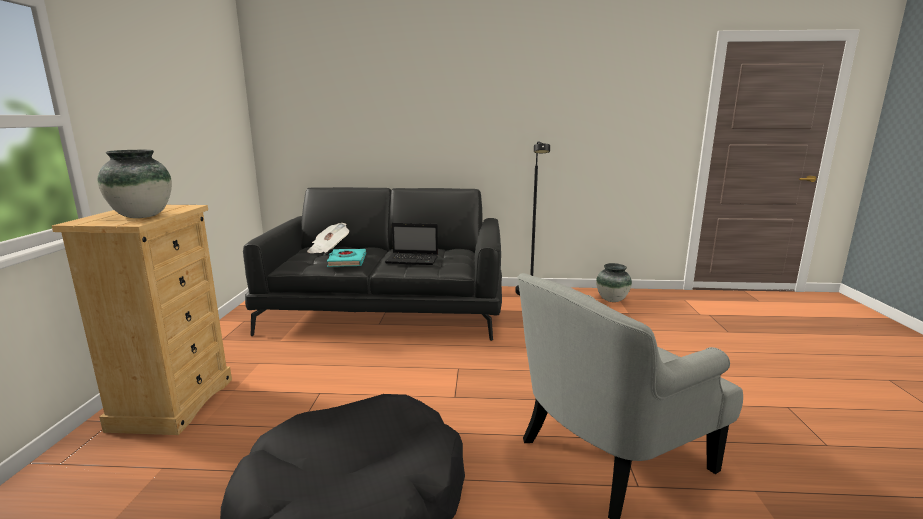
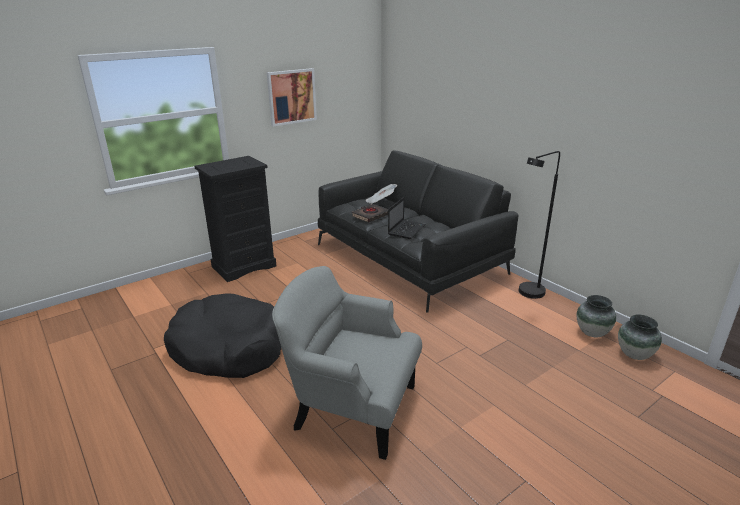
camera: 50 degrees right, 10 degrees up
beige dresser [52,205,232,435] -> black dresser [195,156,277,282]
vase [98,150,172,218] -> vase moved to [618,315,662,360]
turquoise book [327,249,366,267] -> black book [352,204,388,223]
laptop [385,223,438,265] -> laptop turned 120 degrees counterclockwise [388,197,426,239]
none -> picture [267,68,317,127]

